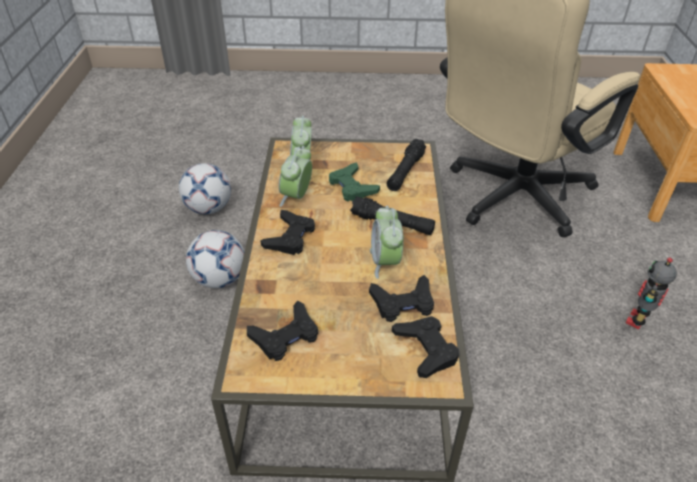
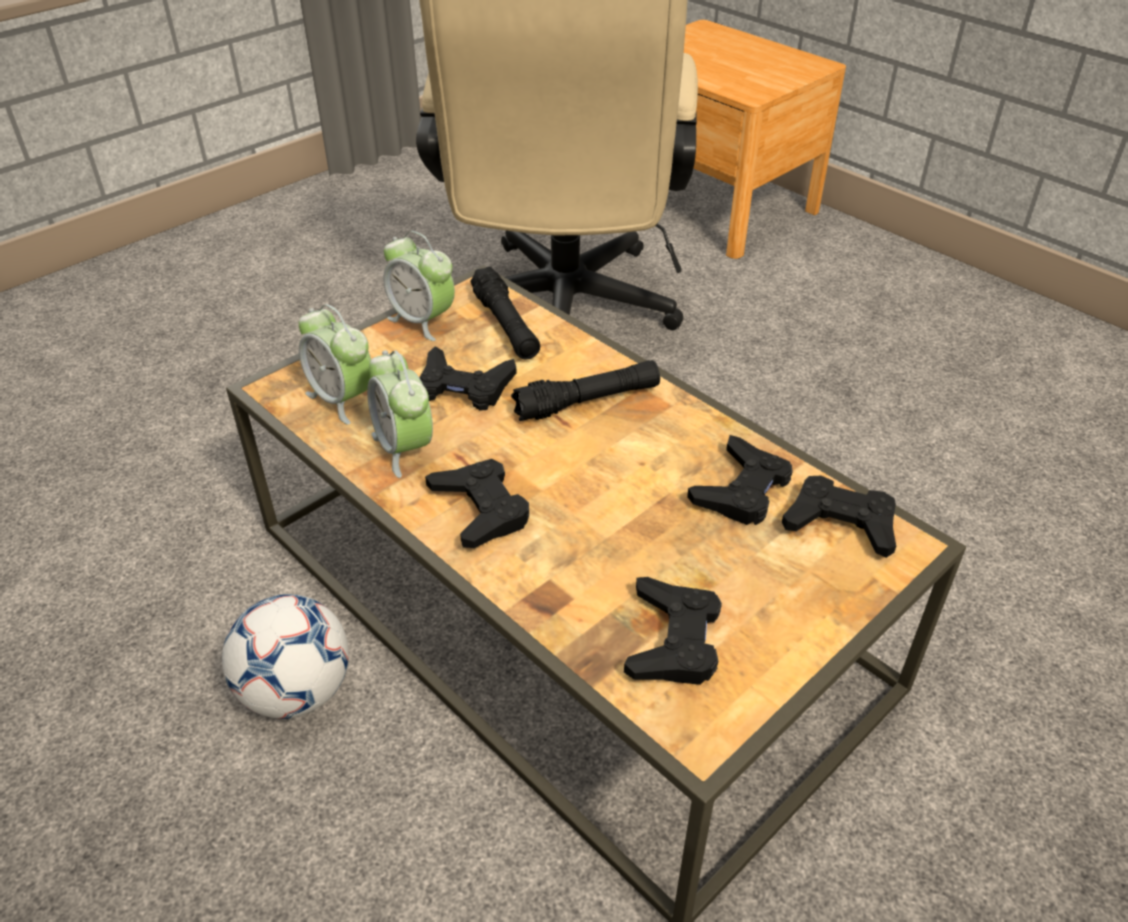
camera: 45 degrees left, 0 degrees up
football [179,163,231,214] -> none
green game controller [329,162,380,201] -> black game controller [419,346,517,411]
alarm clock [370,206,404,279] -> alarm clock moved to [383,231,455,341]
toy robot [625,257,677,329] -> none

